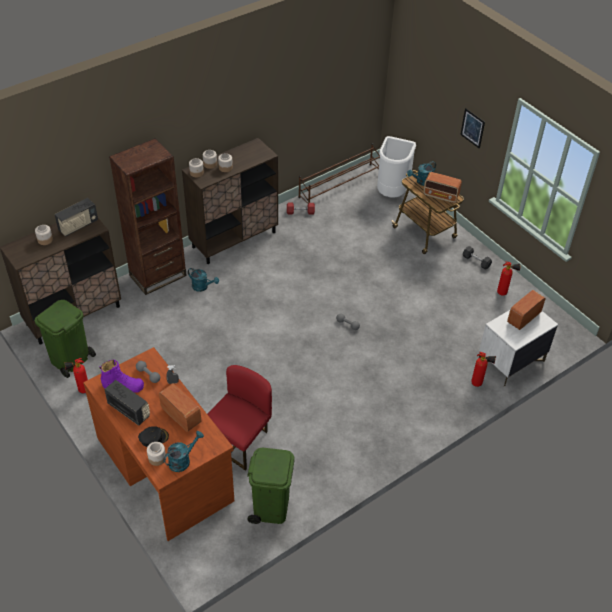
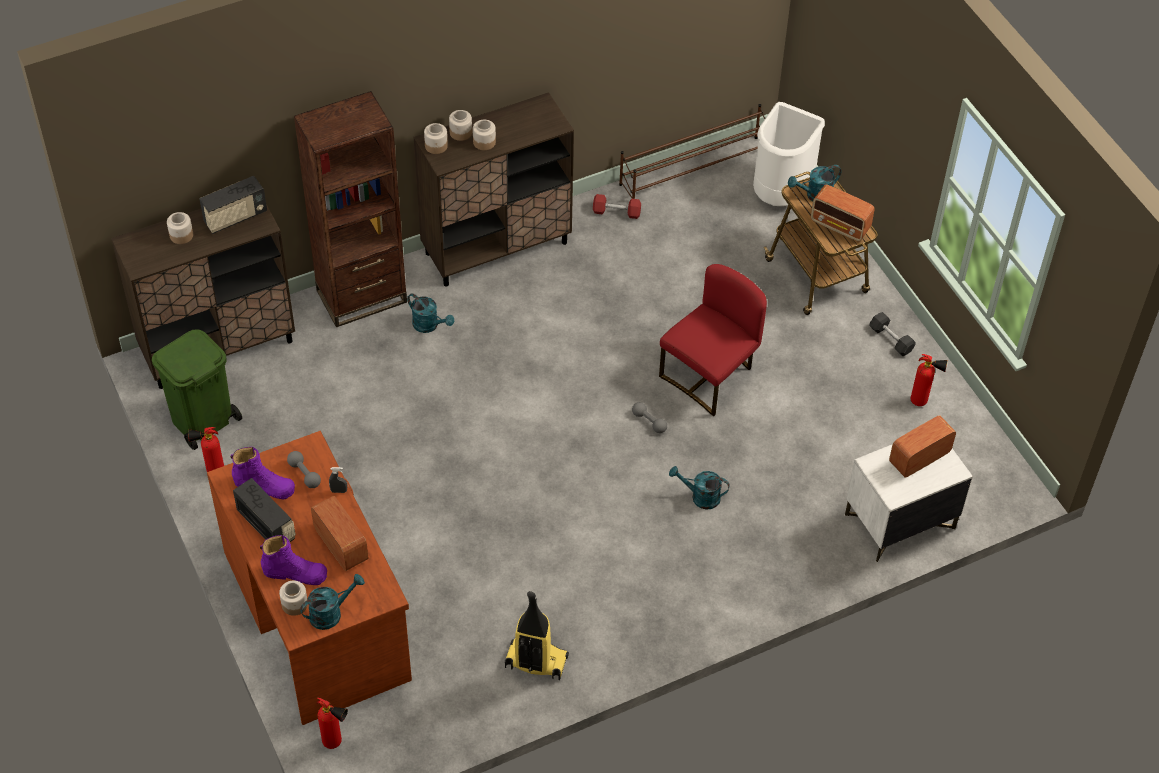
camera: 10 degrees right, 5 degrees up
black cap [138,426,169,447] -> purple boot [260,535,327,585]
red chair [207,365,272,471] -> red chair moved to [659,264,767,417]
green trash can [247,448,295,524] -> none
picture [461,108,485,148] -> none
fire extinguisher [471,352,496,387] -> fire extinguisher moved to [317,698,348,749]
none -> vacuum cleaner [505,591,569,680]
none -> turquoise watering can [669,466,730,510]

